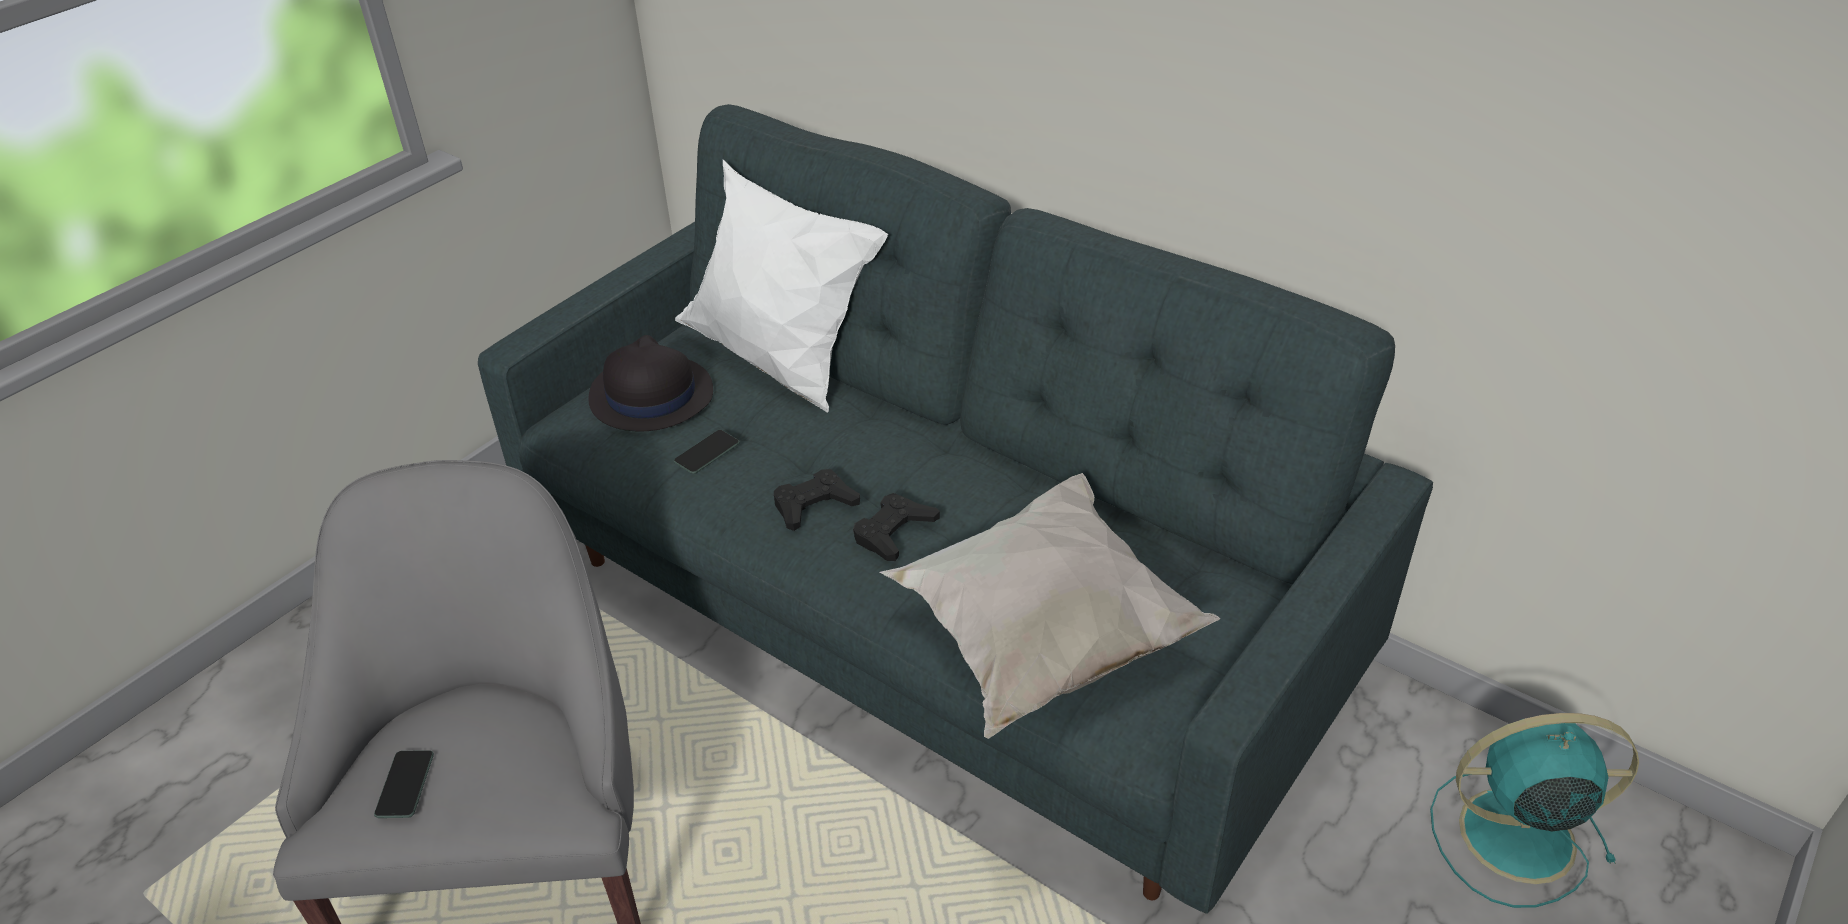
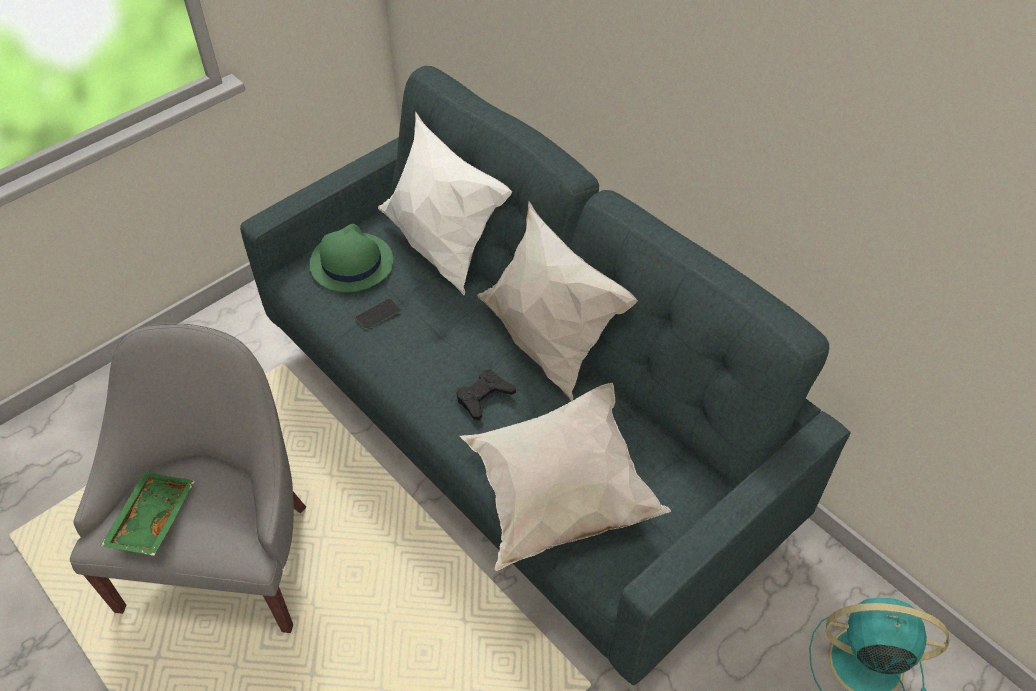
camera: 10 degrees right, 10 degrees up
phone [374,750,434,818] -> green tray [100,471,195,556]
black hat [589,335,713,431] -> green hat [310,224,393,292]
black game controller [774,469,860,531] -> none
none -> white pillow [478,201,638,401]

